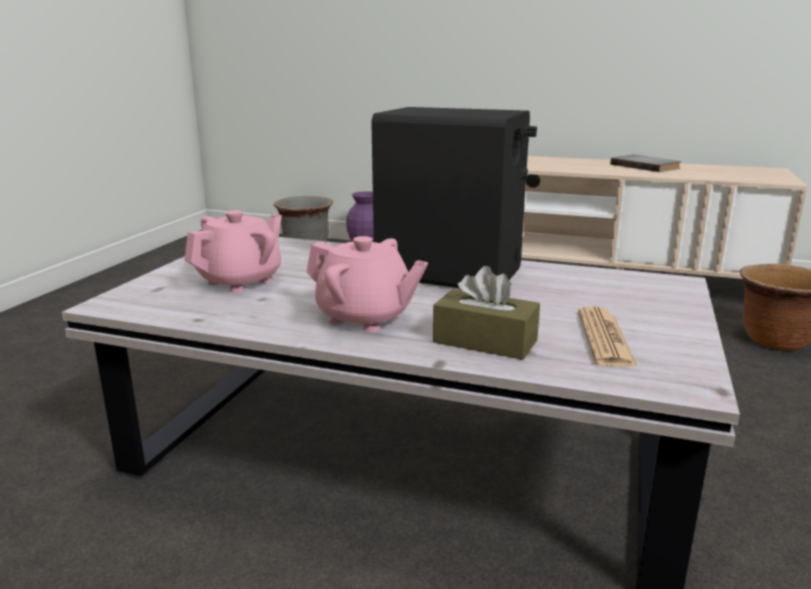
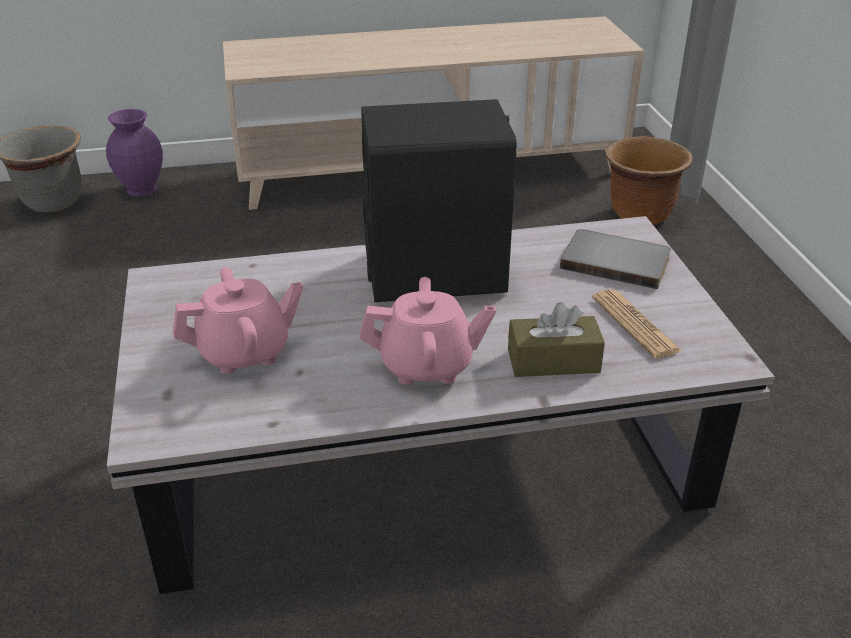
camera: 30 degrees left, 15 degrees up
pink teapot [184,210,282,293] -> pink teapot turned 60 degrees clockwise [173,267,303,374]
grey book [610,155,681,172] -> grey book moved to [560,229,671,289]

